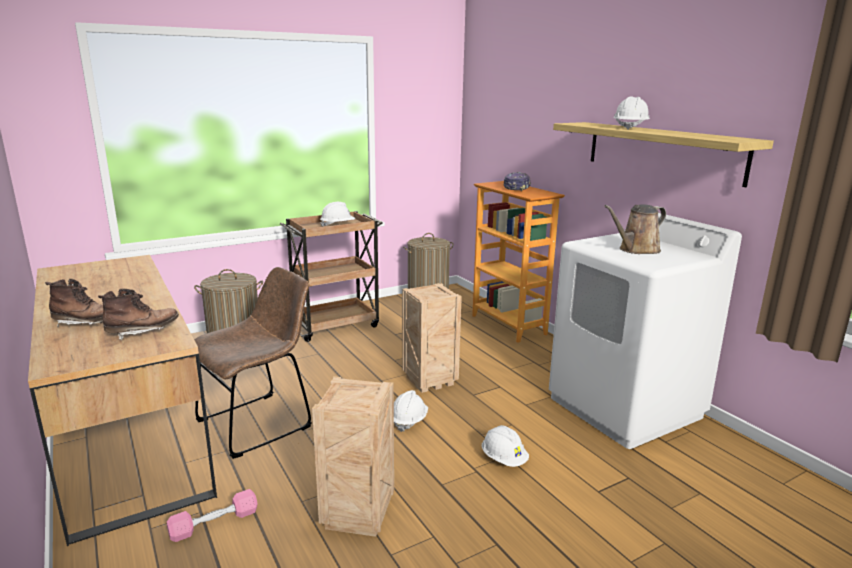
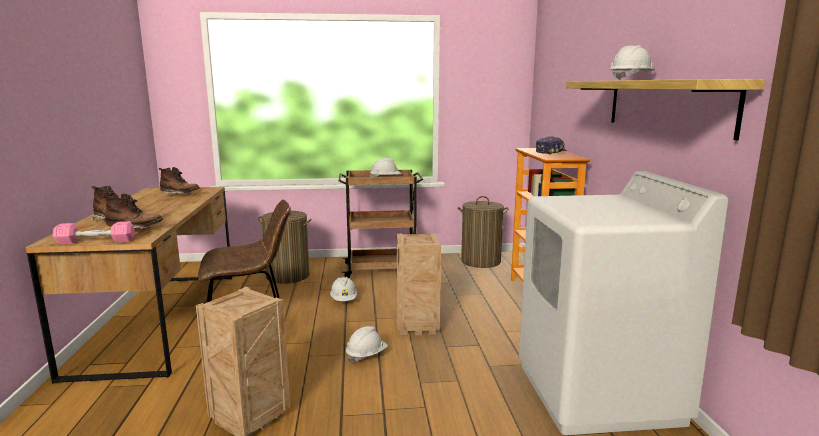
camera: 25 degrees right, 5 degrees down
pink dumbbell [167,489,258,542] -> pink dumbbell moved to [53,221,135,244]
white hard hat [482,425,529,467] -> white hard hat moved to [330,277,357,301]
brown watering can [604,204,666,254] -> none
none -> brown boot [159,167,200,194]

